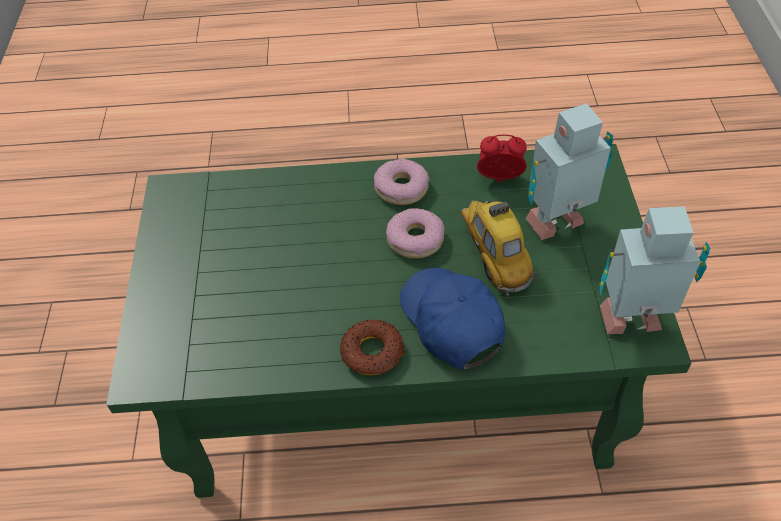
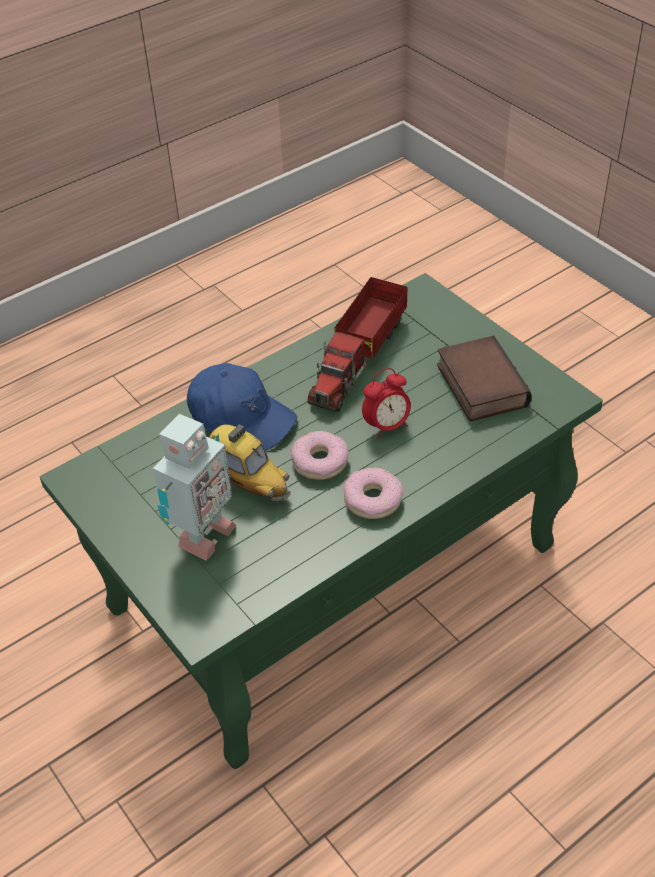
camera: 145 degrees right, 5 degrees down
donut [340,320,405,376] -> none
alarm clock [477,134,527,182] -> alarm clock moved to [362,368,411,439]
toy robot [600,206,710,334] -> none
none -> toy truck [307,277,407,412]
none -> book [437,335,532,422]

